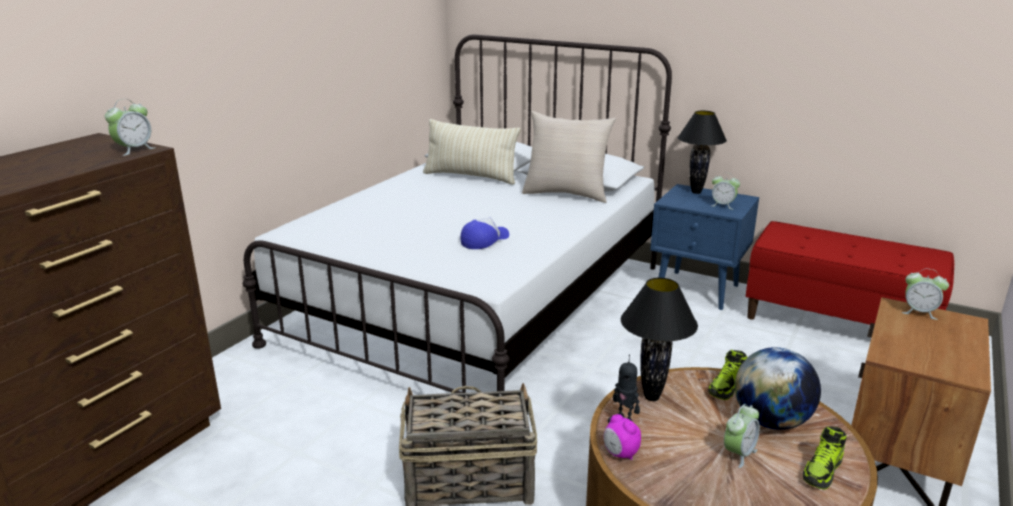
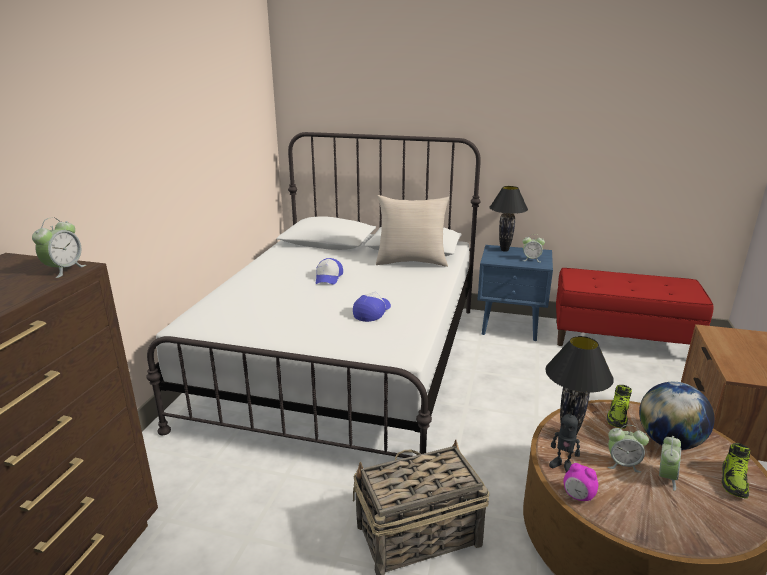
camera: 15 degrees left, 0 degrees up
beige pillow [423,119,521,184] -> none
alarm clock [902,269,949,320] -> alarm clock moved to [608,425,649,473]
none -> cap [316,258,343,285]

